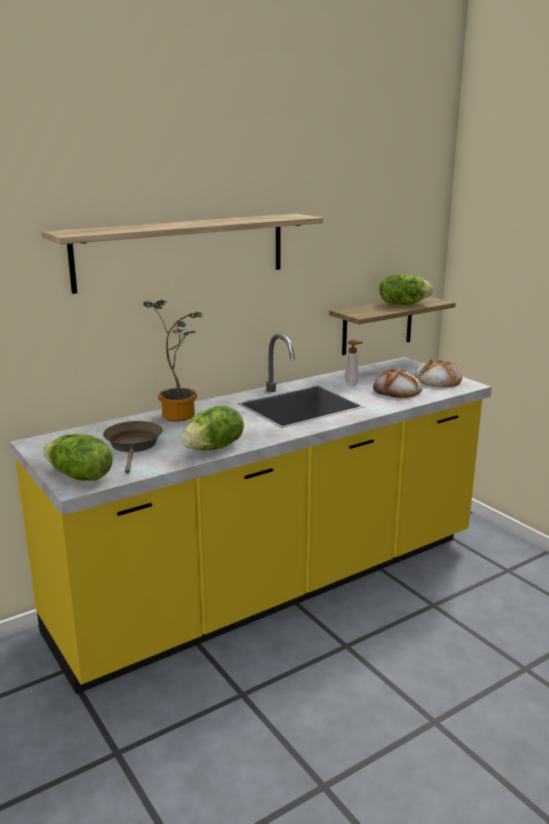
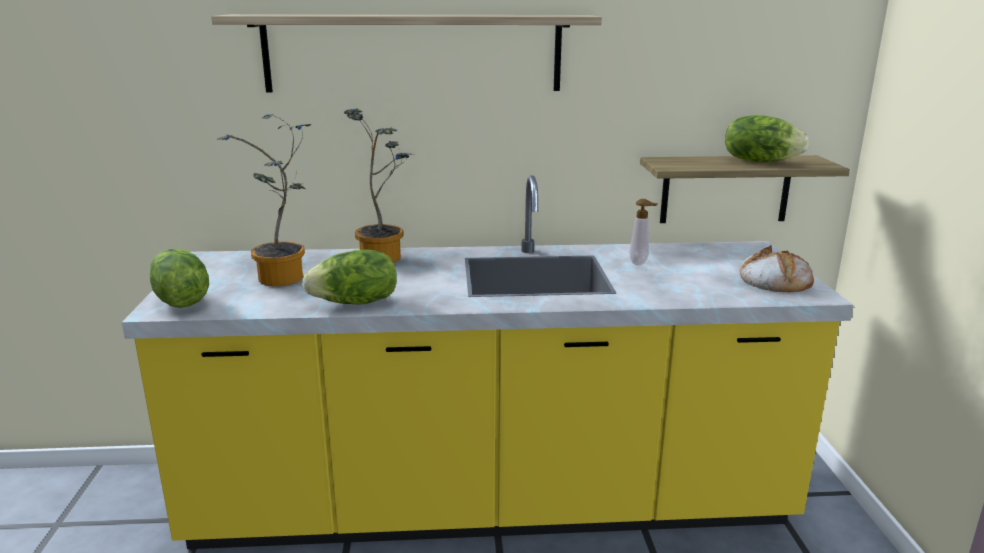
camera: 30 degrees right, 0 degrees up
brown frying pan [103,421,163,474] -> potted plant [217,114,312,286]
bread [373,369,422,398] -> none

